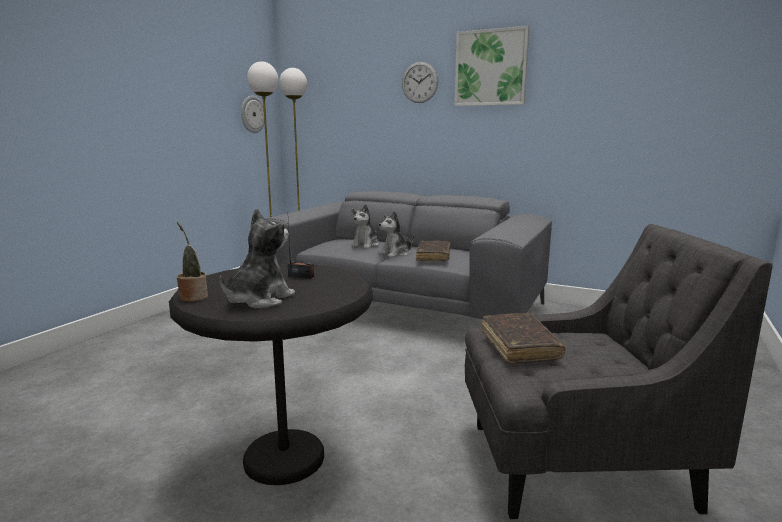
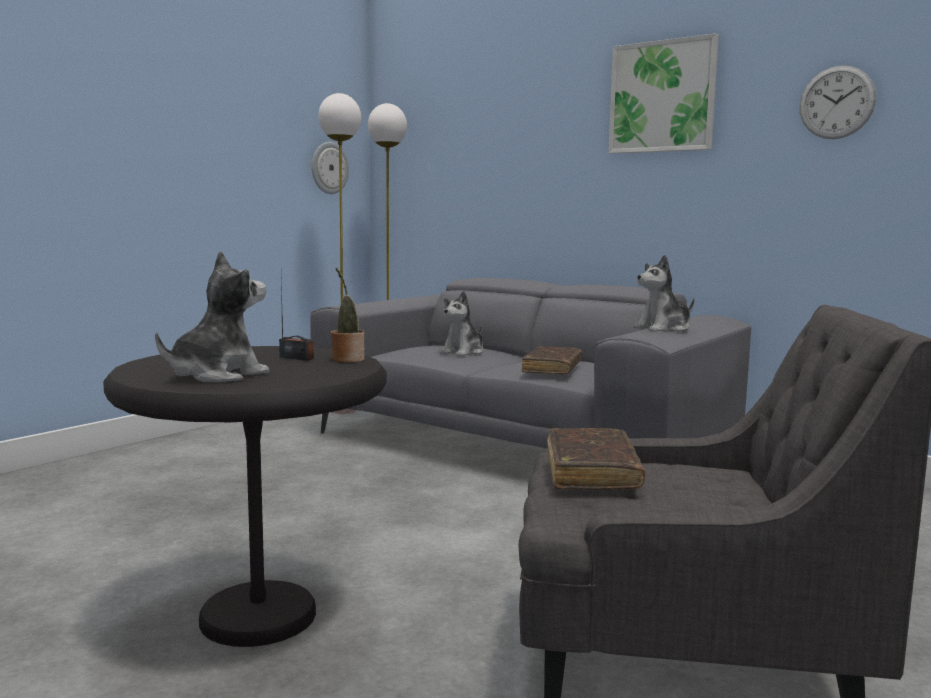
camera: 10 degrees right, 5 degrees down
potted plant [177,222,208,302] -> potted plant moved to [331,267,364,363]
plush toy [379,211,414,258] -> plush toy moved to [633,255,694,332]
wall clock [402,62,438,103] -> wall clock moved to [799,66,876,139]

